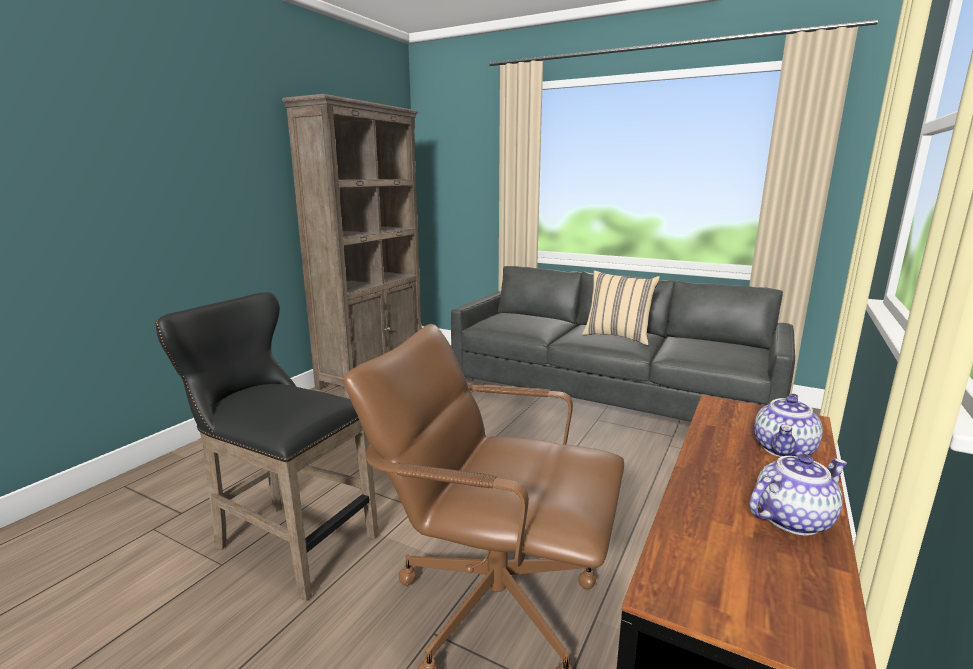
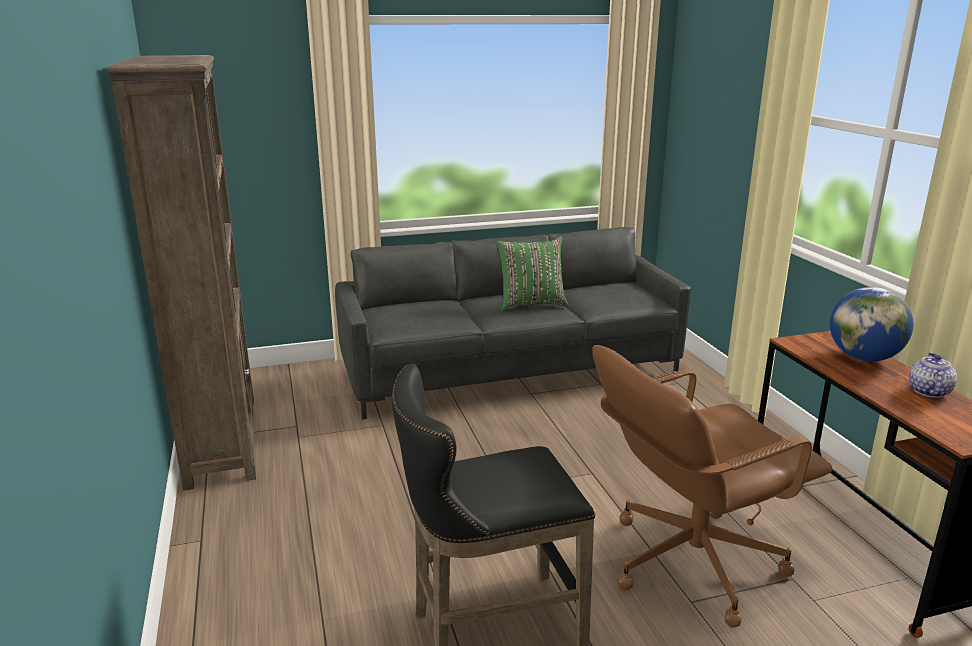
camera: 45 degrees left, 5 degrees up
beige pillow [582,271,660,345] -> green pillow [496,236,568,312]
teapot [754,394,823,457] -> globe [830,287,913,362]

